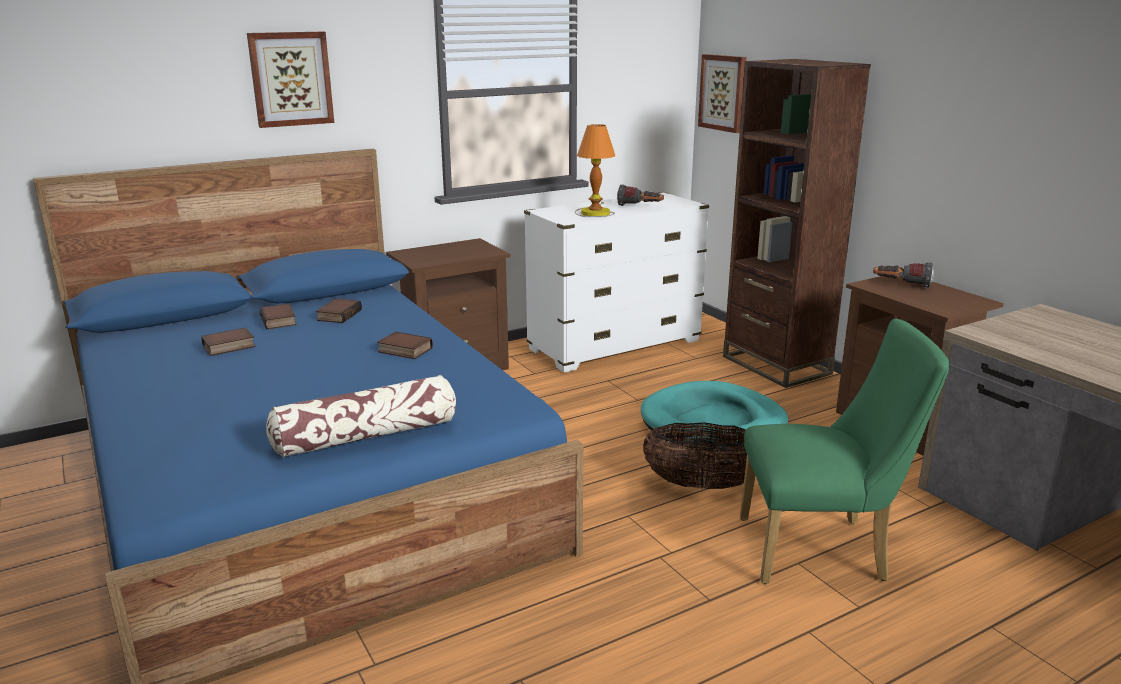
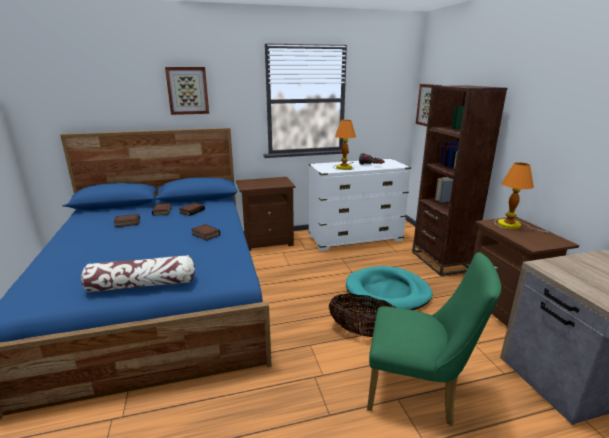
camera: 15 degrees right, 0 degrees up
flashlight [873,262,934,288] -> table lamp [494,162,548,233]

